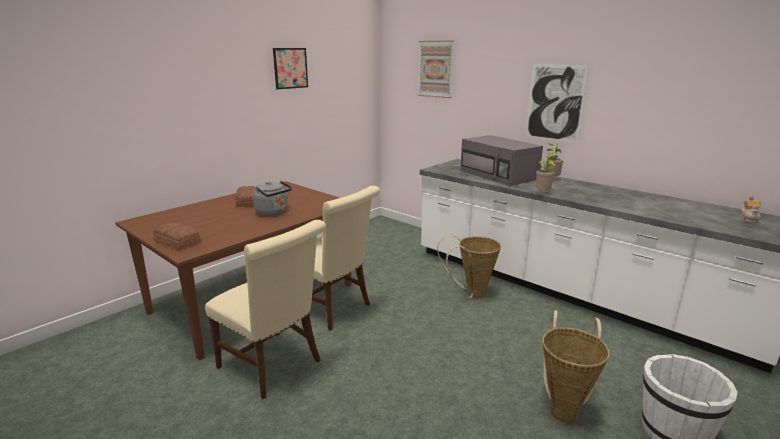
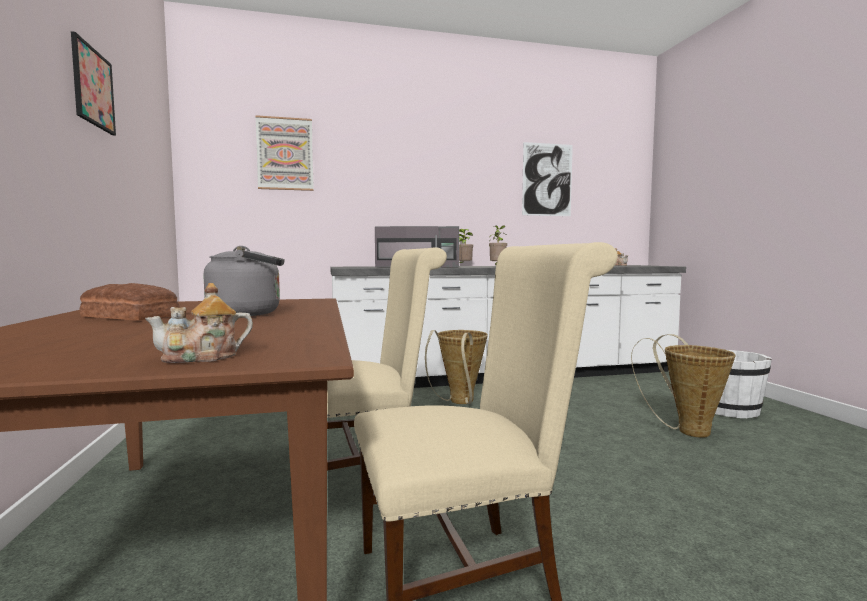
camera: 55 degrees left, 15 degrees down
bread [153,222,201,250] -> teapot [145,283,253,363]
picture [526,64,588,143] -> picture moved to [522,142,573,216]

